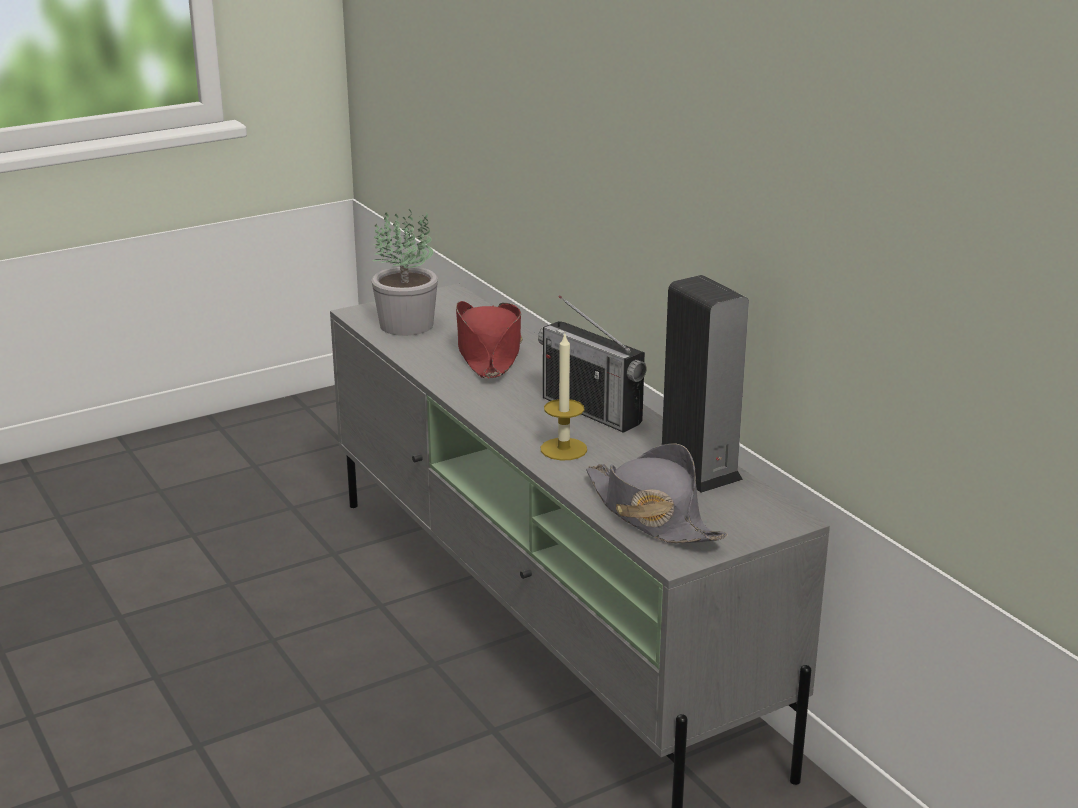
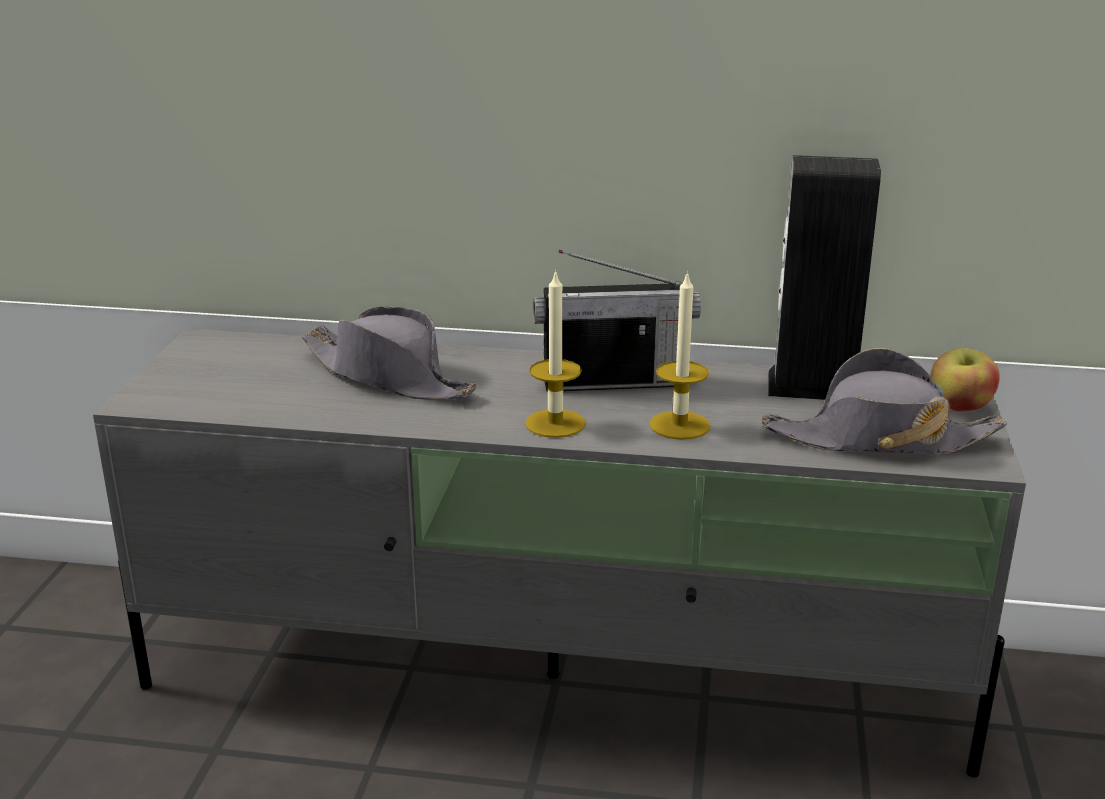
camera: 50 degrees left, 0 degrees up
potted plant [371,209,438,336] -> none
red hat [456,301,522,378] -> grey hat [302,306,477,400]
none -> candle [525,269,586,438]
none -> apple [930,348,1000,411]

